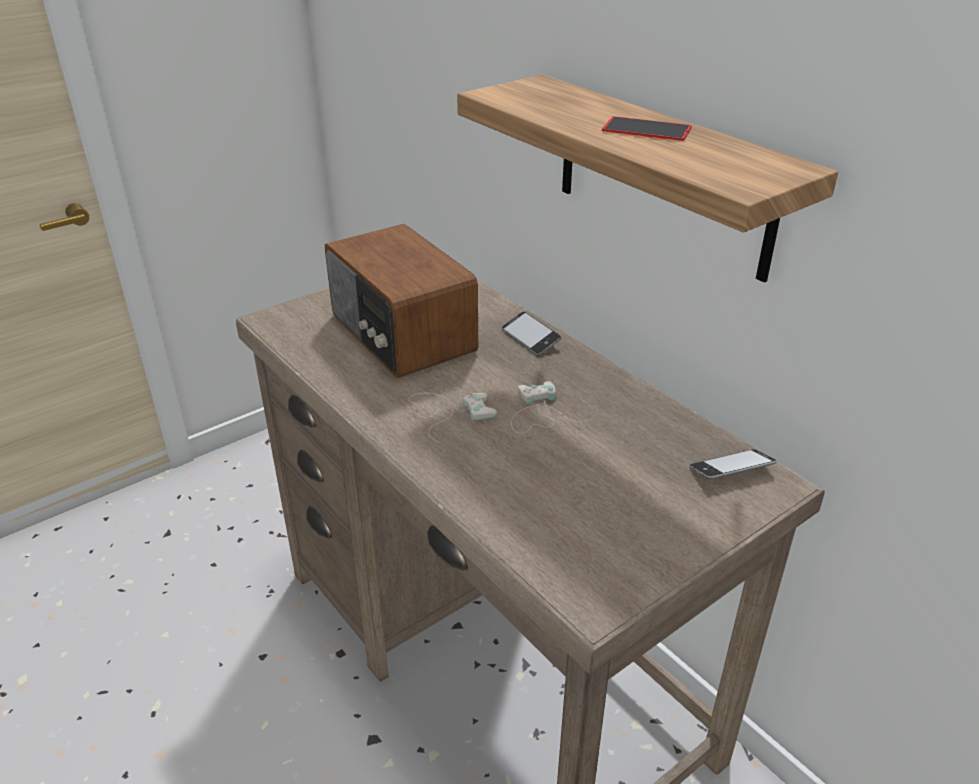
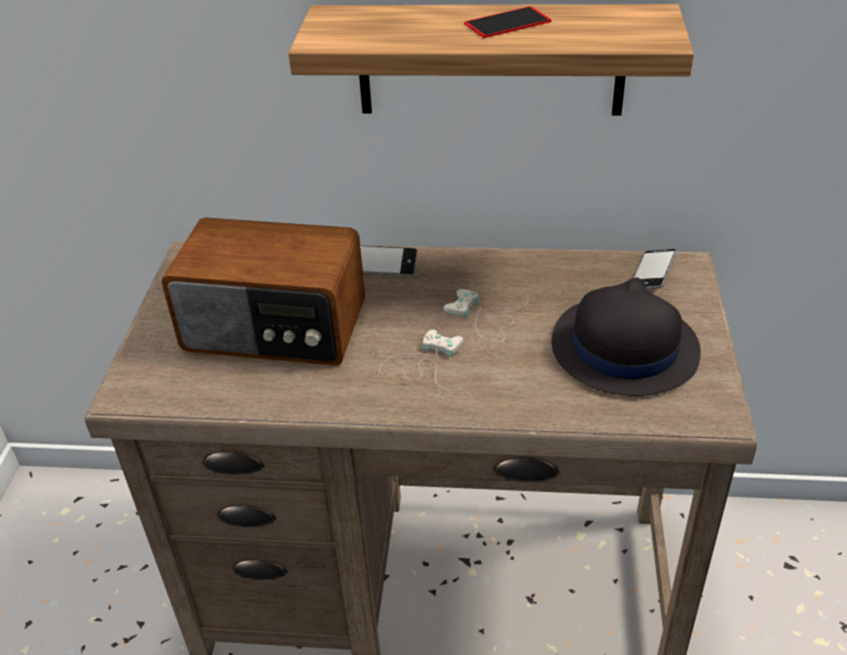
camera: 45 degrees left, 5 degrees up
none -> black hat [552,278,701,396]

